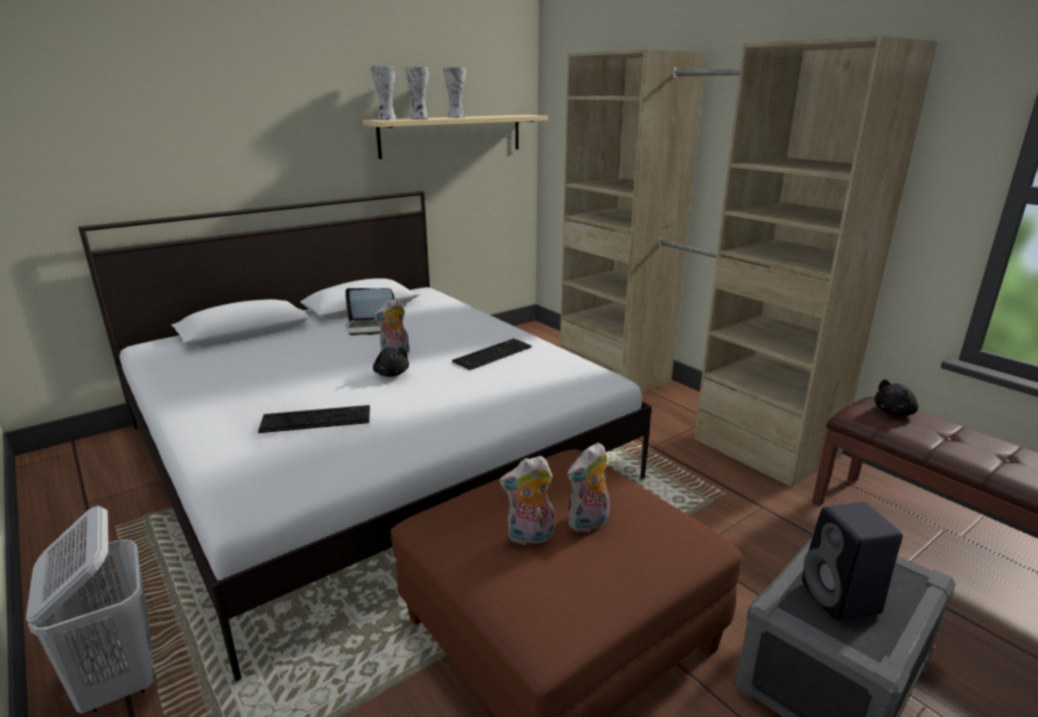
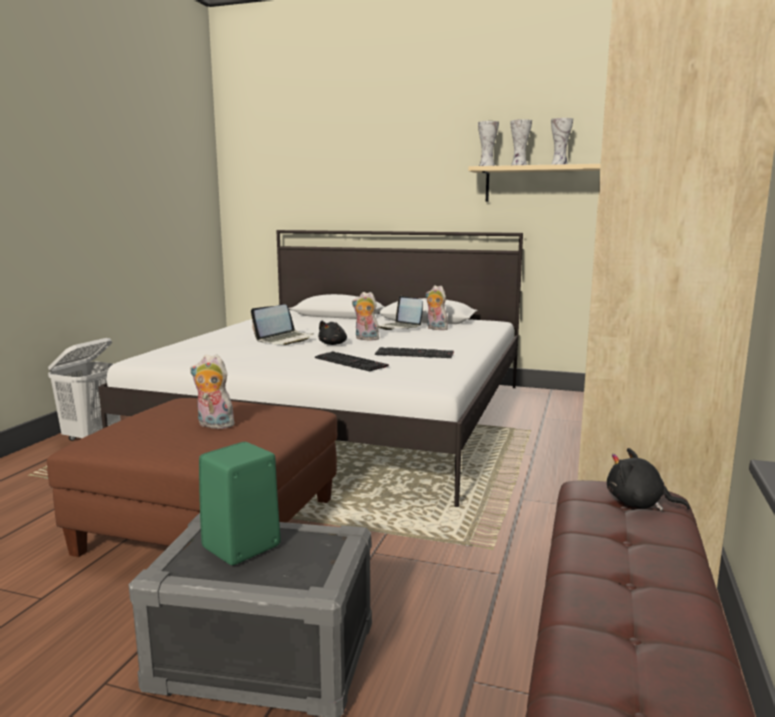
camera: 55 degrees right, 10 degrees down
keyboard [258,405,370,433] -> keyboard moved to [315,351,389,371]
plush toy [499,456,554,545] -> plush toy moved to [425,285,448,330]
black speaker [802,502,903,621] -> green speaker [199,442,281,565]
none -> laptop [251,304,313,345]

